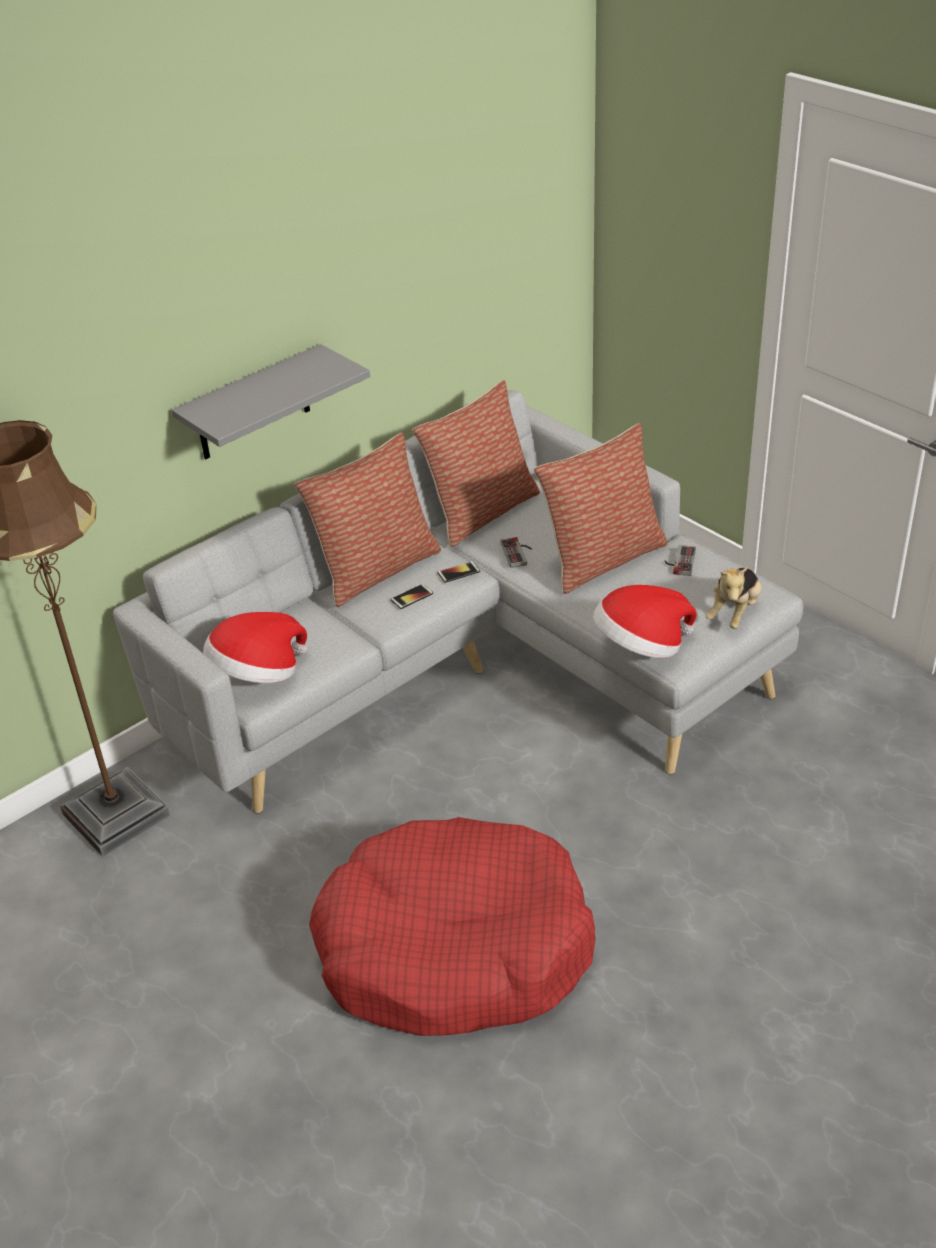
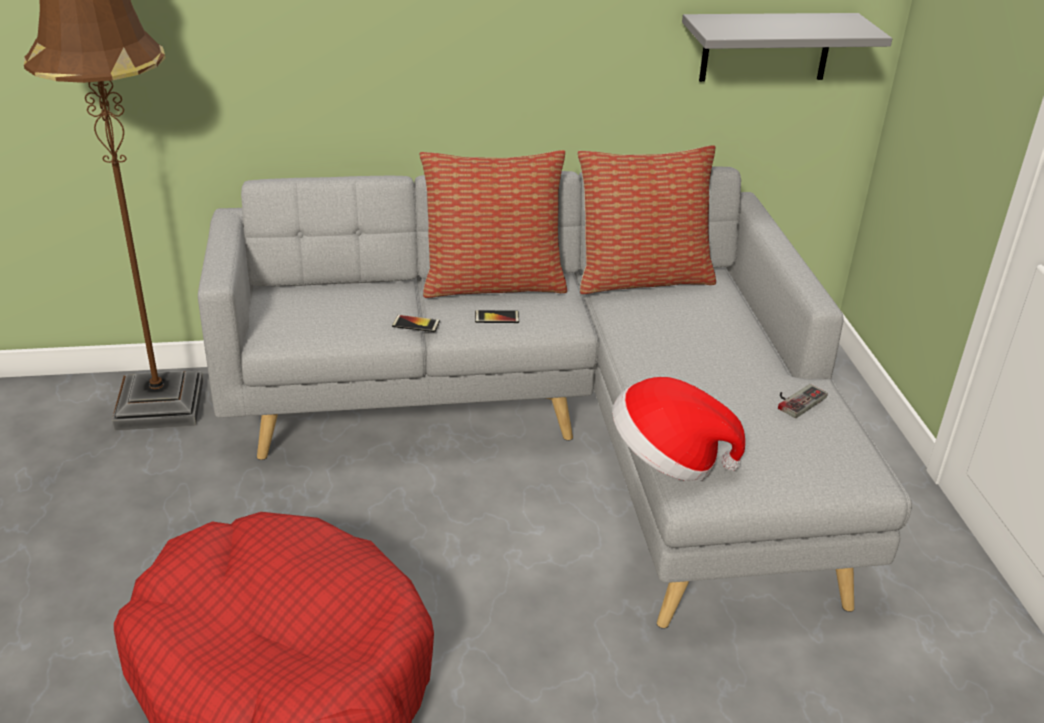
camera: 30 degrees right, 5 degrees down
grey shelf [171,344,370,459] -> grey shelf moved to [682,13,892,82]
hat [203,612,307,683] -> none
phone [438,561,480,583] -> phone moved to [392,315,440,332]
game controller [500,537,532,568] -> none
pillow [534,423,668,594] -> none
plush toy [705,567,762,629] -> none

